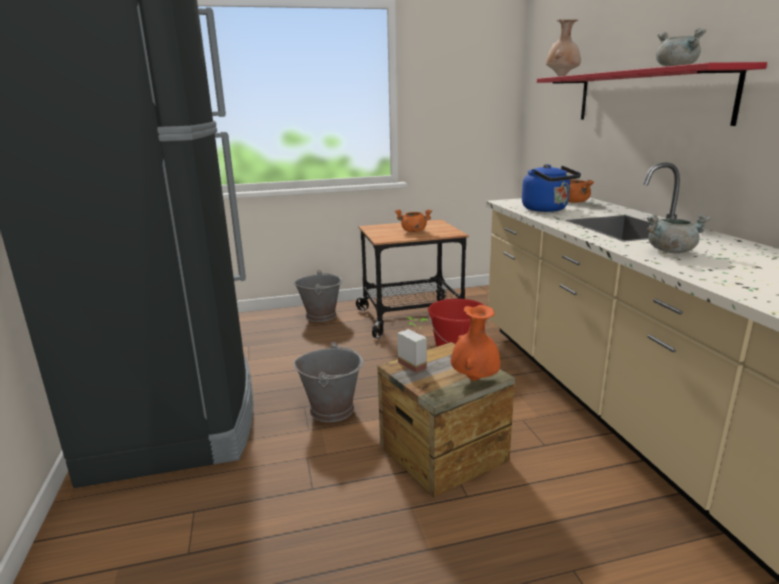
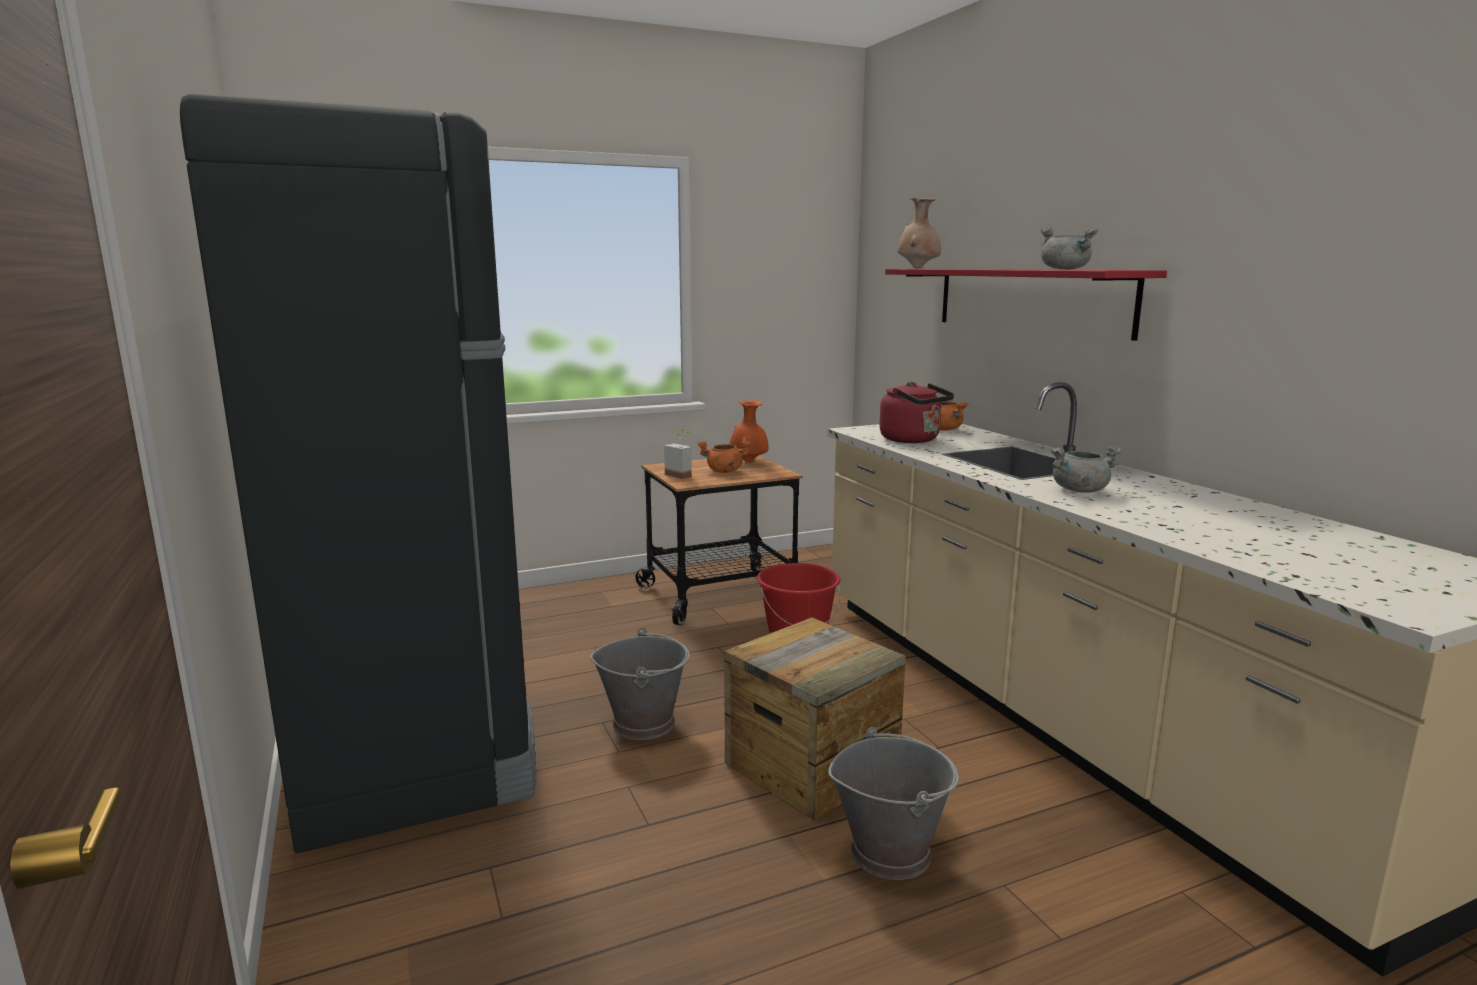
camera: 10 degrees left, 5 degrees down
grey bucket [294,270,342,322] -> grey bucket moved to [828,727,959,880]
potted plant [398,317,428,373] -> potted plant moved to [664,429,692,479]
orange vase [451,305,500,381] -> orange vase moved to [730,400,769,462]
blue kettle [522,164,581,212] -> red kettle [880,382,954,443]

